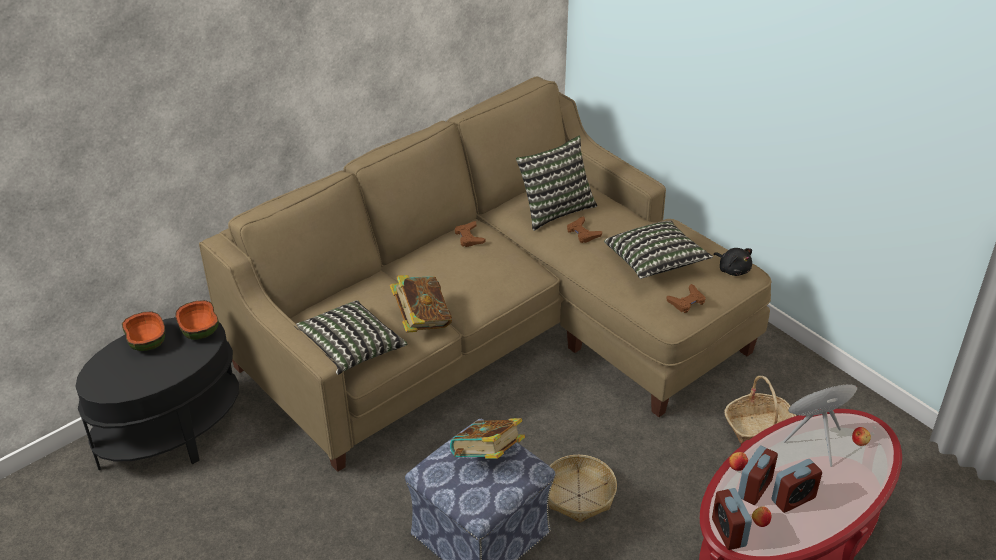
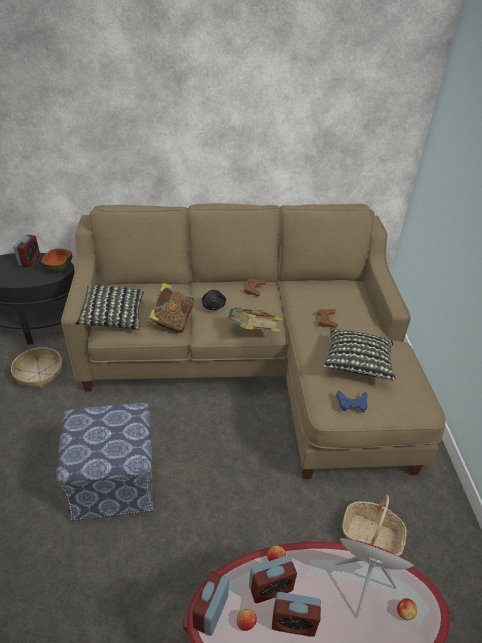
camera: 35 degrees right, 0 degrees up
bowl [122,311,165,351] -> alarm clock [13,234,40,267]
book [450,418,525,459] -> book moved to [227,307,282,332]
pillow [516,135,597,231] -> none
basket [548,455,617,523] -> basket moved to [11,347,62,389]
brown game controller [667,284,706,313] -> blue game controller [336,390,368,412]
black plush toy [713,248,752,276] -> black plush toy moved to [202,290,226,310]

